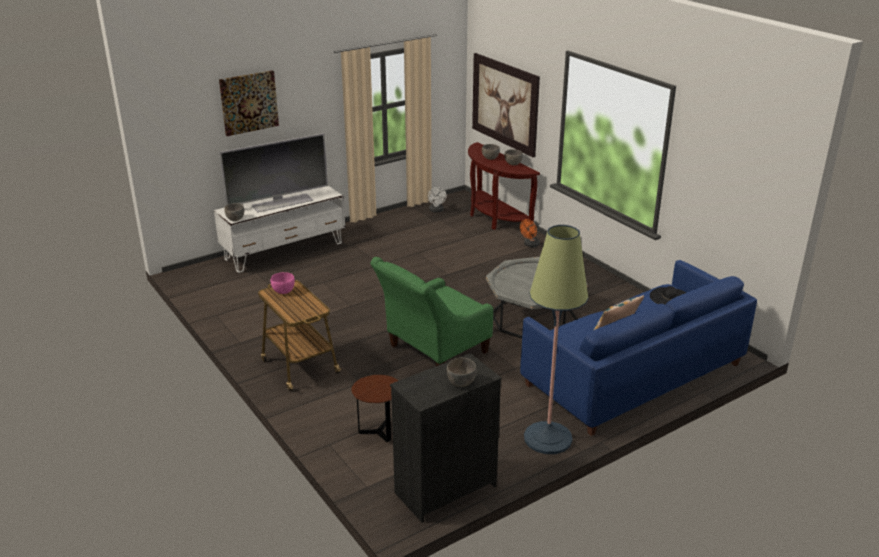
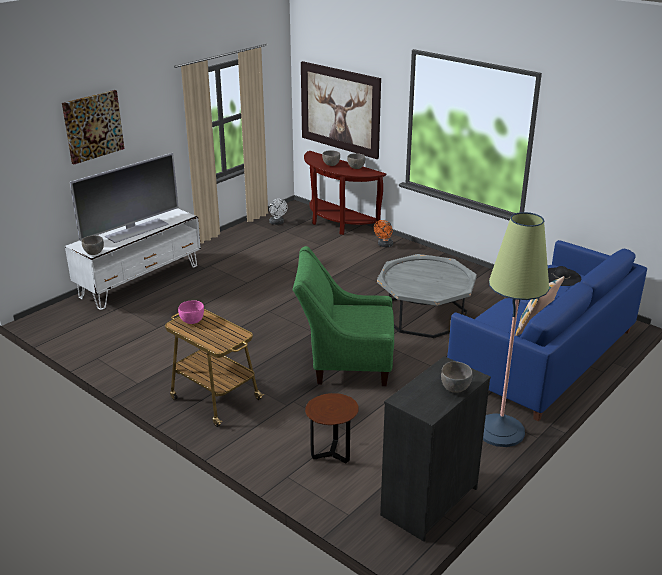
camera: 15 degrees left, 0 degrees up
green armchair [370,257,493,366] -> green armchair turned 60 degrees clockwise [293,246,394,386]

